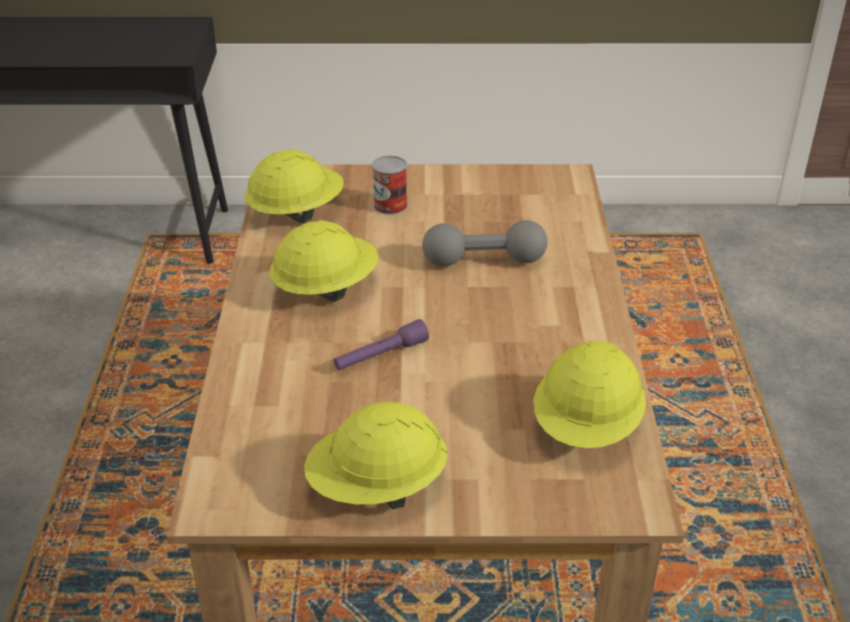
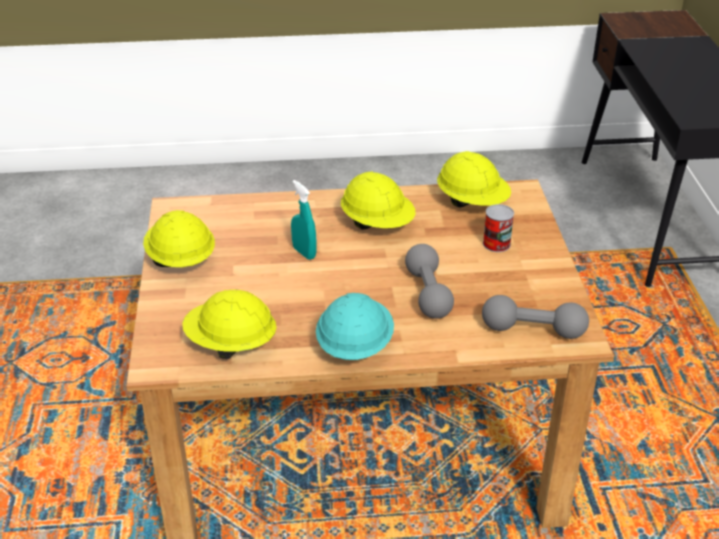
camera: 85 degrees right, 0 degrees up
purple flashlight [334,319,429,370] -> turquoise spray bottle [291,180,317,260]
none -> turquoise hard hat [316,293,394,360]
none -> grey dumbbell [482,295,589,339]

